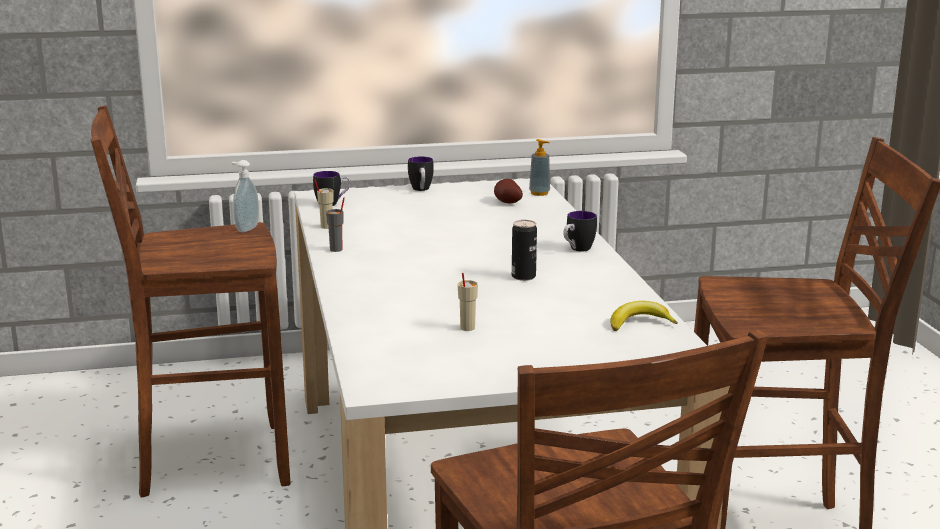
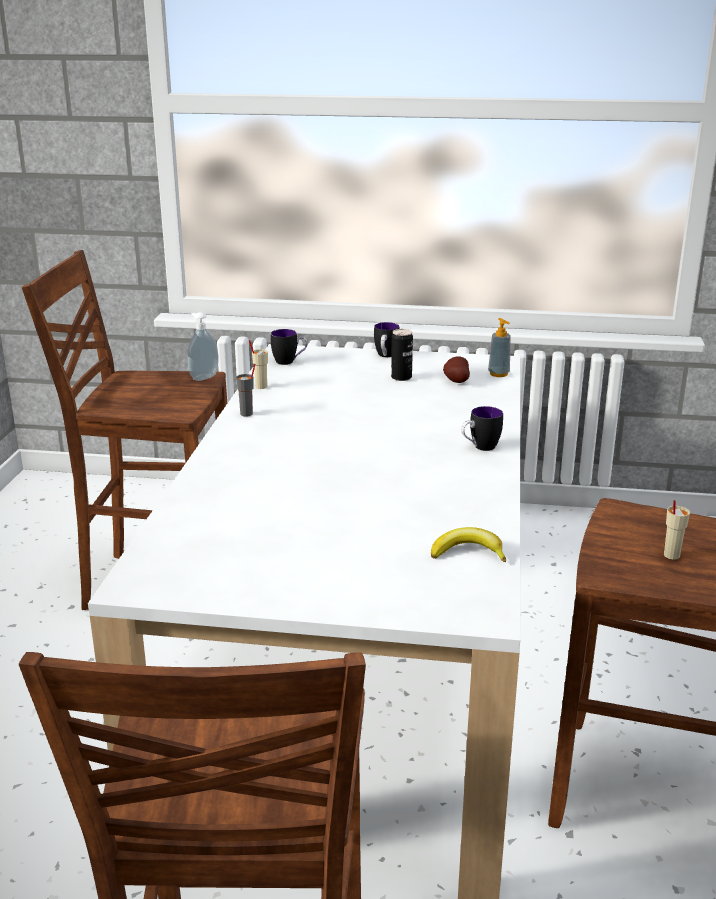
camera: 20 degrees right, 5 degrees up
beige cup [458,273,478,331] -> beige cup moved to [664,500,690,559]
can [512,220,537,281] -> can moved to [391,329,413,381]

